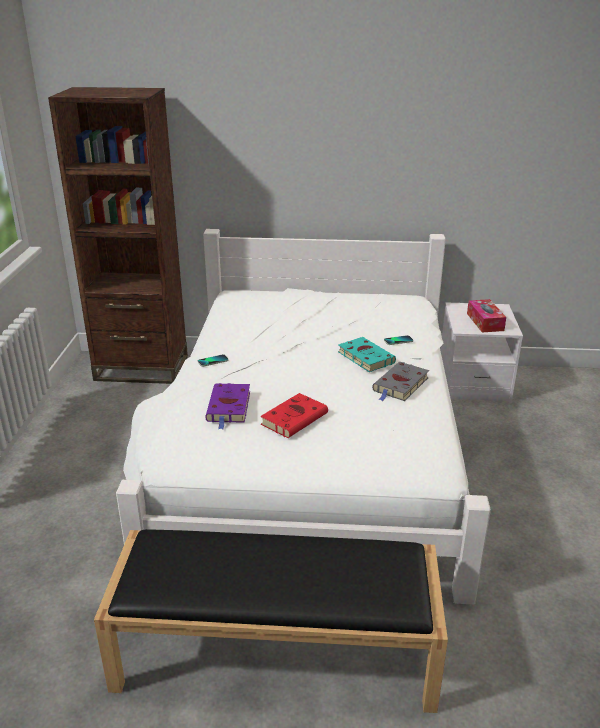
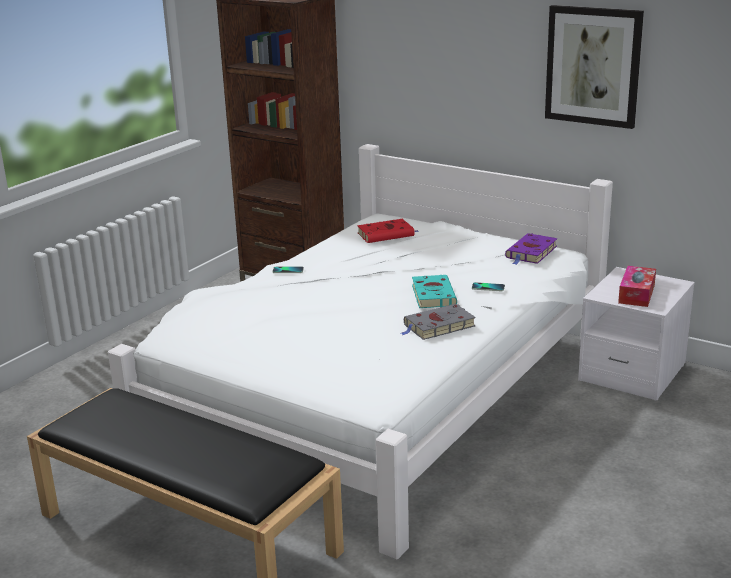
camera: 30 degrees right, 5 degrees down
purple book [205,383,250,429] -> purple book moved to [505,233,558,265]
red book [260,393,328,438] -> red book moved to [357,219,420,243]
none -> picture [545,5,644,129]

